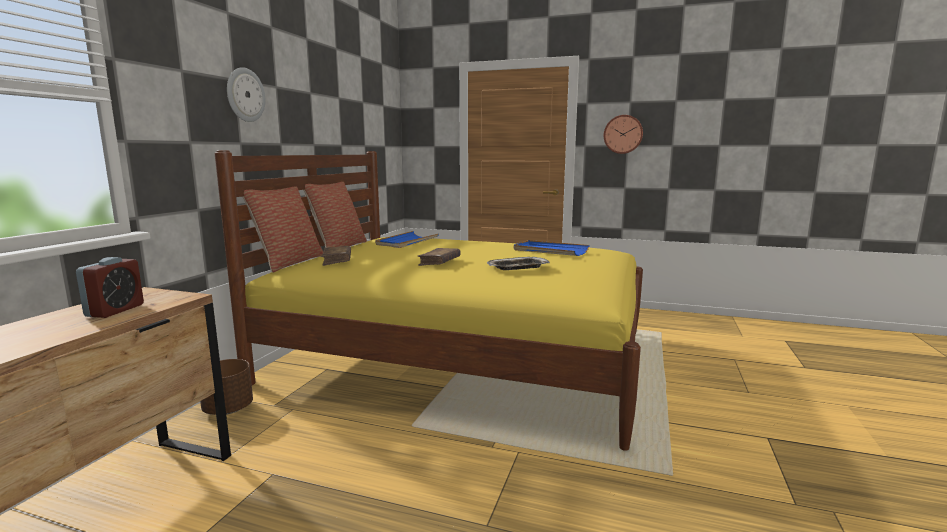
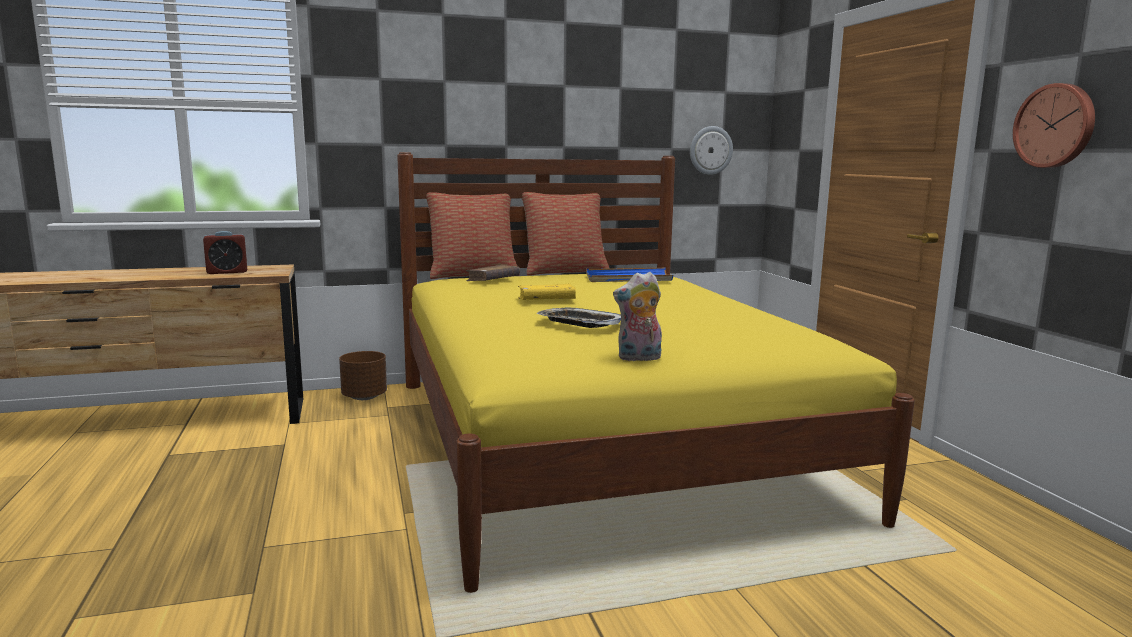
camera: 55 degrees right, 0 degrees up
wall clock [227,67,265,122] -> wall clock moved to [690,126,733,175]
brown book [417,248,461,266] -> yellow book [518,284,576,300]
blue tray [514,240,590,256] -> none
none -> plush toy [613,272,662,361]

